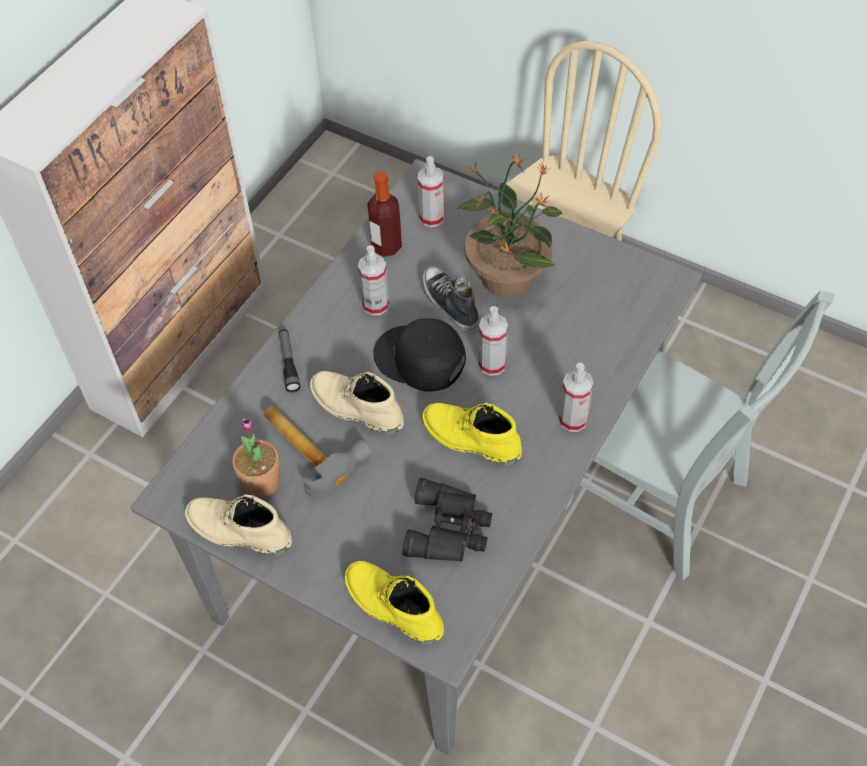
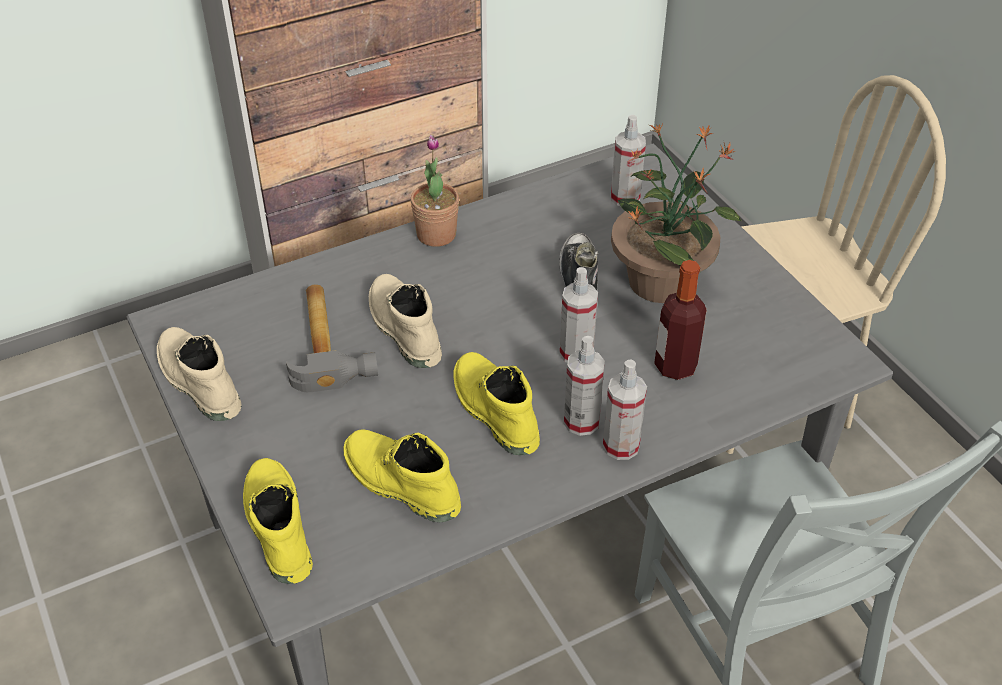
camera: 30 degrees right, 10 degrees down
potted plant [232,419,280,498] -> potted plant moved to [410,135,459,247]
flashlight [279,329,300,392] -> none
spray bottle [358,245,389,316] -> spray bottle moved to [564,336,605,436]
bottle [367,171,402,257] -> bottle moved to [654,260,706,380]
black cap [373,318,466,392] -> none
black binoculars [402,478,492,562] -> yellow boot [344,429,461,522]

